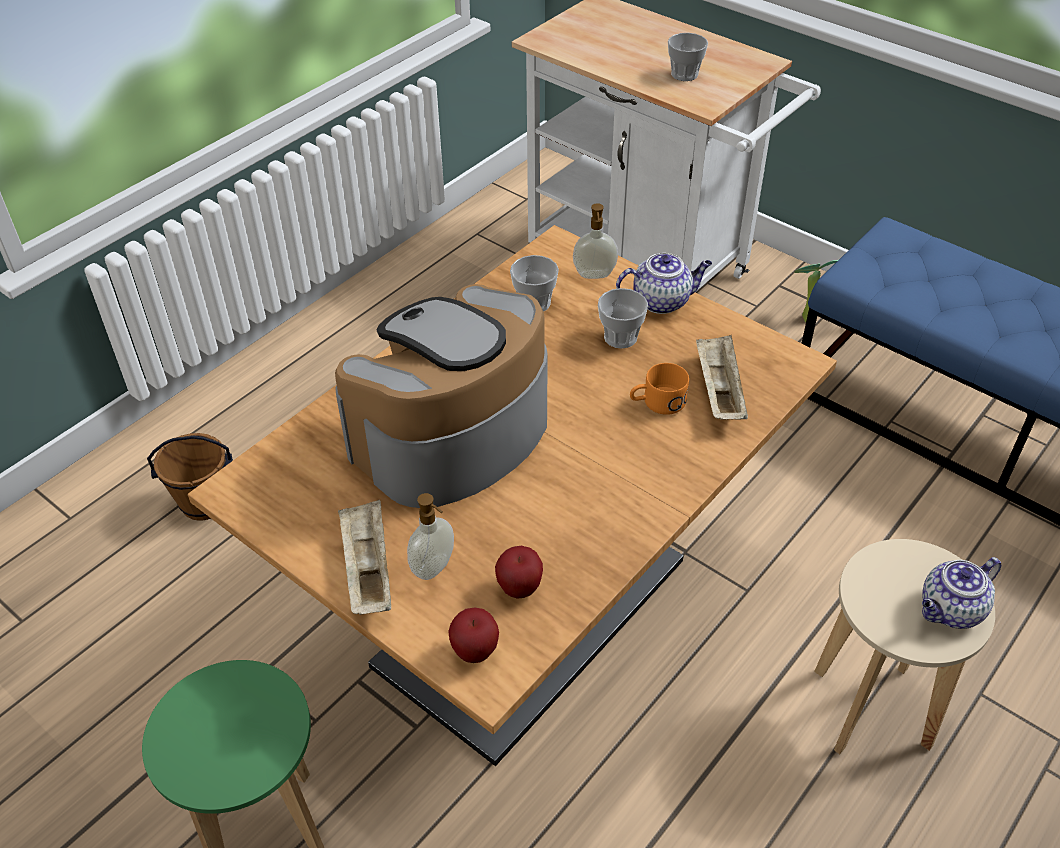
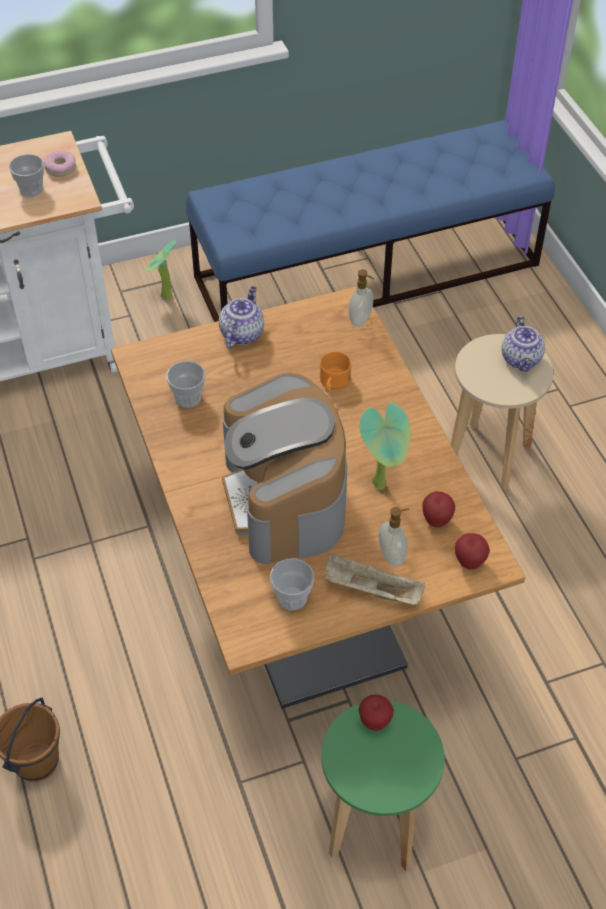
camera: 60 degrees left, 5 degrees up
soap dispenser [573,203,618,279] -> soap dispenser moved to [349,269,374,327]
cup [598,288,648,348] -> cup moved to [270,558,314,610]
beige tray [696,335,748,420] -> none
none -> donut [44,151,76,177]
none -> apple [358,694,394,731]
none -> potted plant [360,402,410,490]

